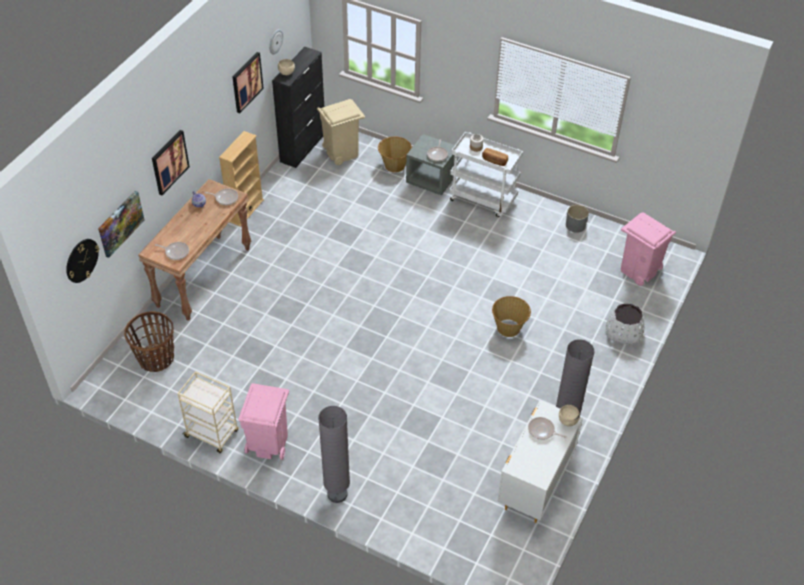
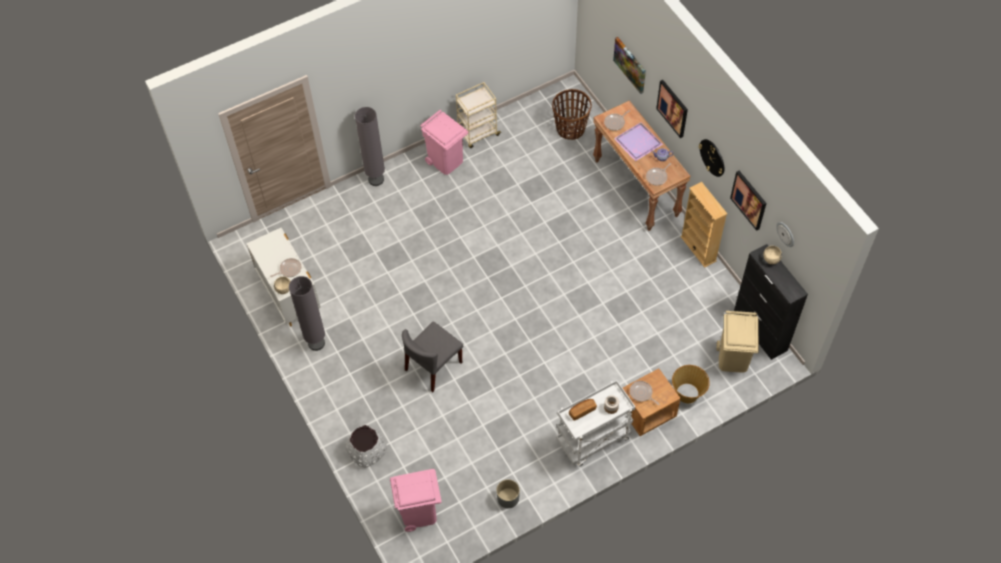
camera: 125 degrees right, 10 degrees up
wall clock [66,239,99,283] -> wall clock moved to [699,139,724,177]
grey nightstand [406,134,458,195] -> brown nightstand [623,368,681,436]
basket [492,296,531,337] -> grey chair [402,322,463,392]
none -> purple tray [614,122,663,161]

